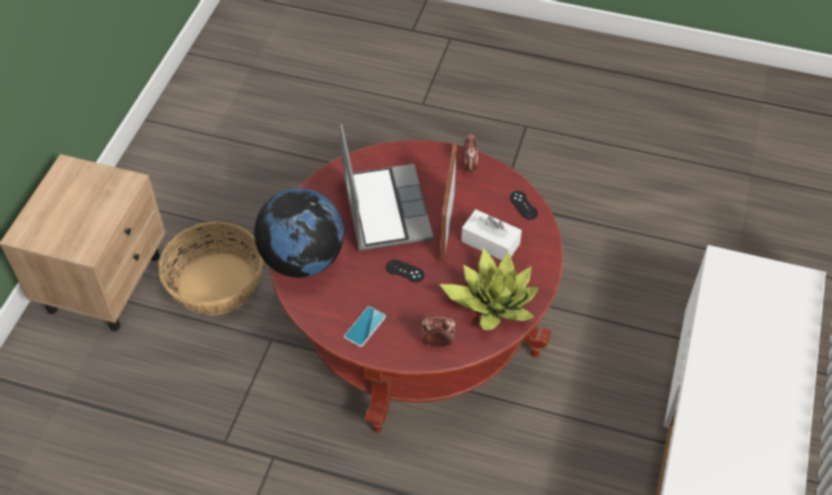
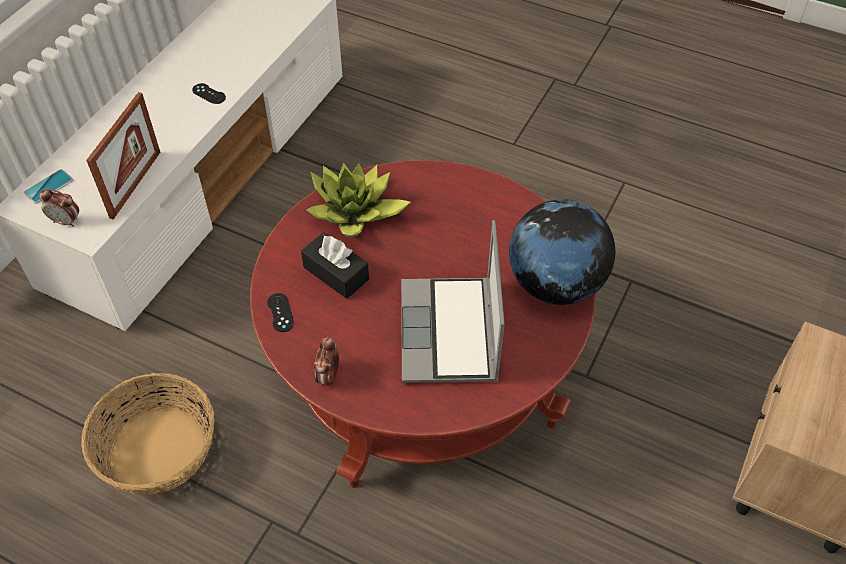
camera: 170 degrees left, 0 degrees up
basket [158,222,263,315] -> basket moved to [81,373,215,495]
phone [344,306,386,347] -> phone moved to [24,169,74,204]
black game controller [386,260,424,282] -> black game controller moved to [192,83,226,104]
alarm clock [422,317,456,347] -> alarm clock moved to [39,189,79,227]
picture frame [440,143,457,263] -> picture frame moved to [86,92,160,219]
white tissue box [461,209,522,260] -> black tissue box [301,232,369,299]

